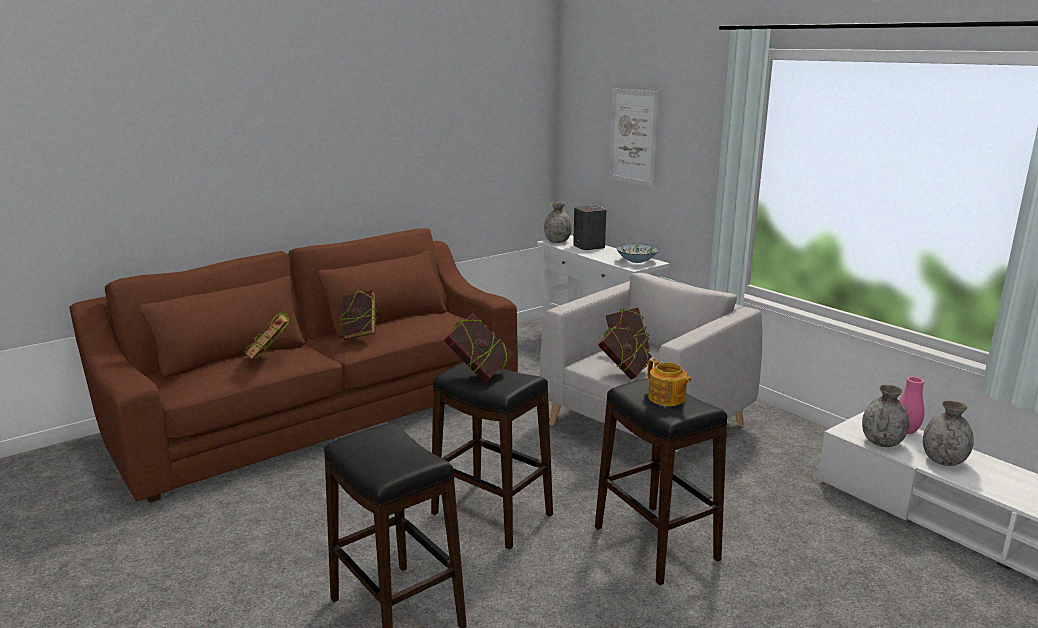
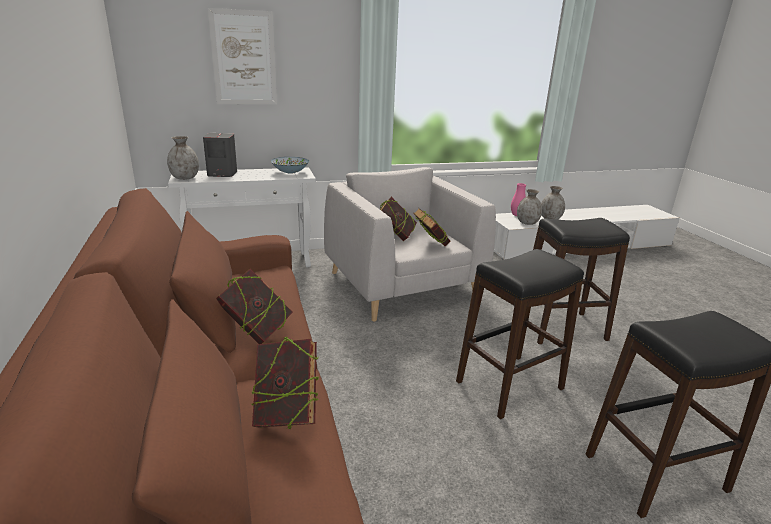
camera: 70 degrees left, 5 degrees up
book [444,313,512,383] -> none
teapot [647,359,692,406] -> none

